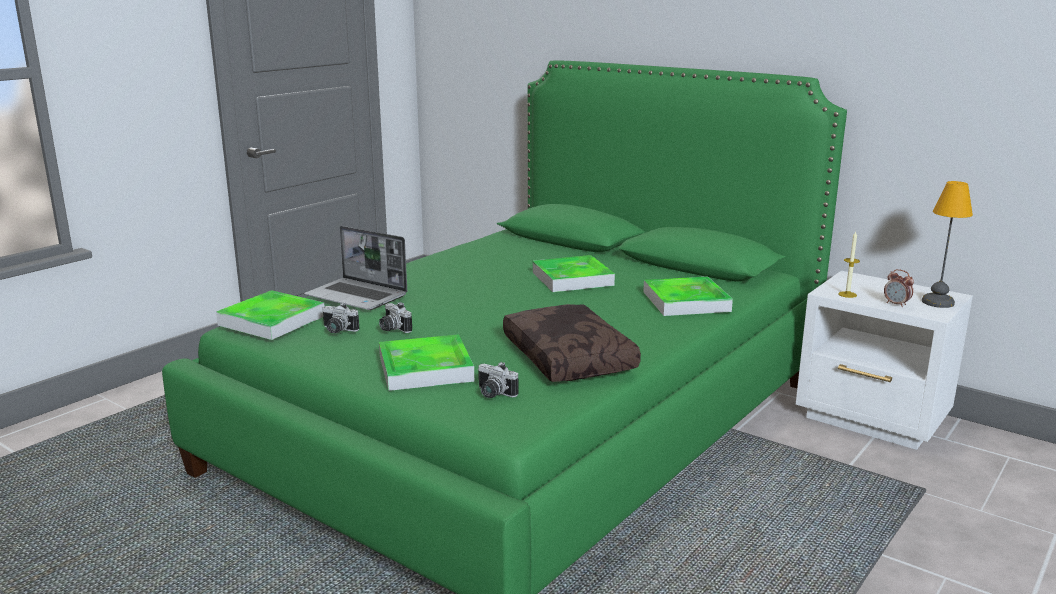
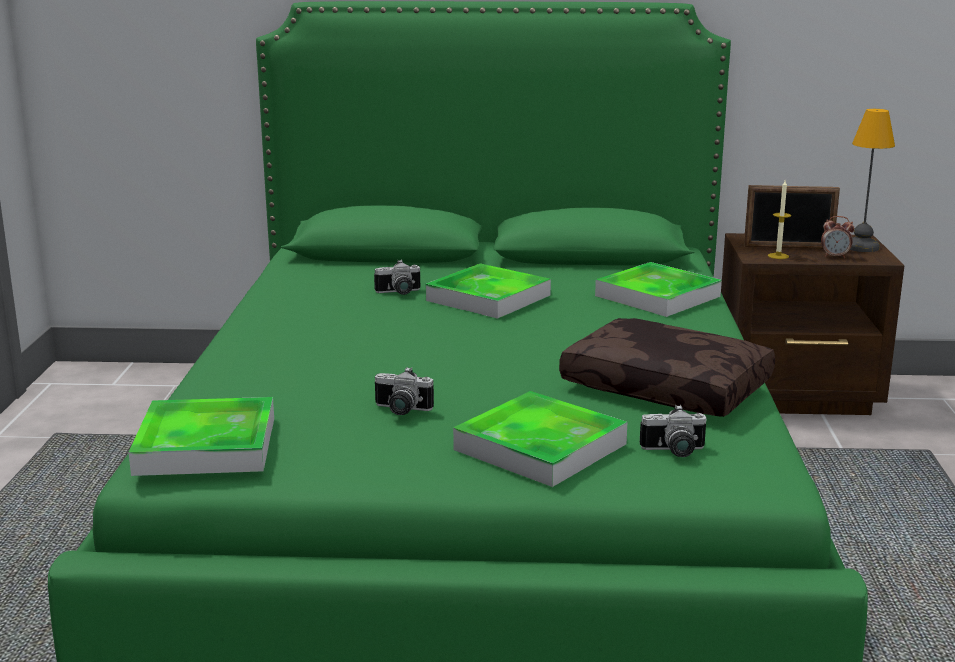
camera: 35 degrees left, 0 degrees up
laptop [304,226,407,310] -> none
camera [323,303,359,333] -> camera moved to [374,260,420,295]
white nightstand [796,271,973,450] -> brown nightstand [721,233,904,415]
none -> picture frame [744,185,840,249]

